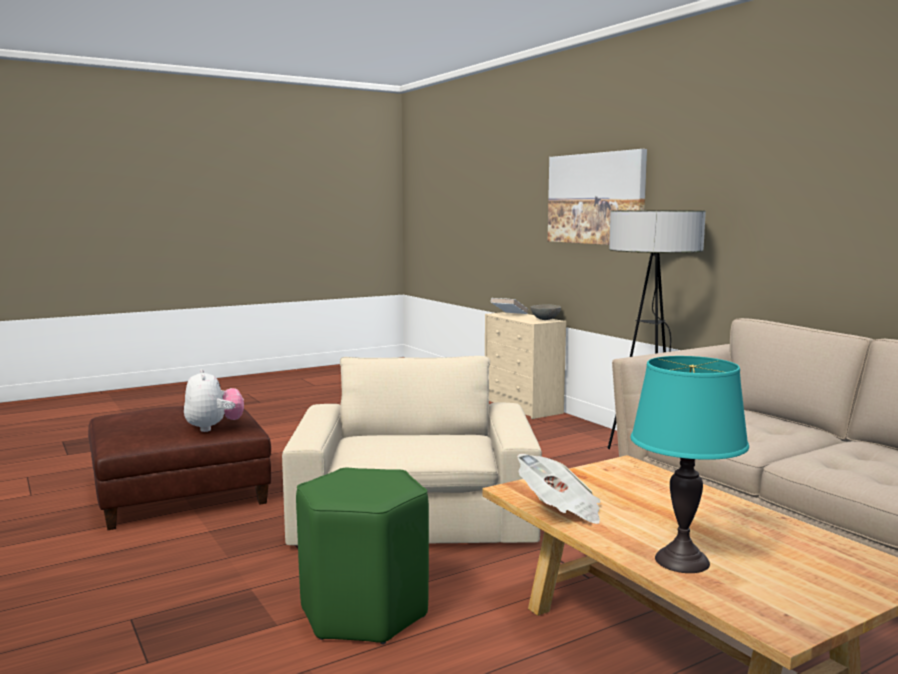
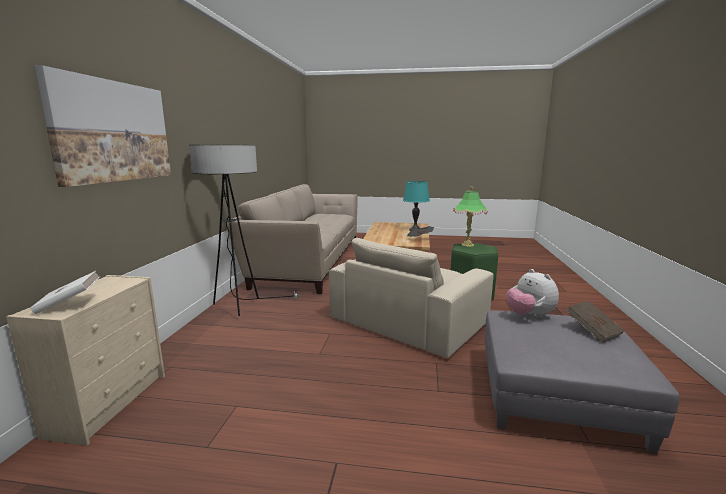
camera: 140 degrees left, 5 degrees up
brown ottoman [88,406,271,530] -> grey ottoman [485,310,680,453]
plush toy [184,369,244,432] -> plush toy turned 45 degrees counterclockwise [506,269,559,318]
grey bowl [530,305,561,320] -> none
none -> table lamp [453,186,488,247]
none -> brown book [566,301,624,342]

